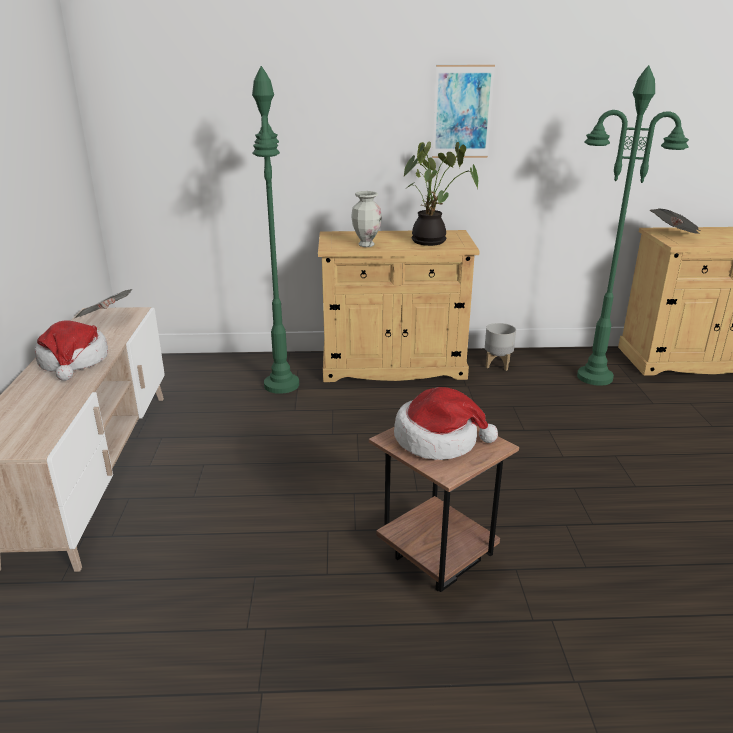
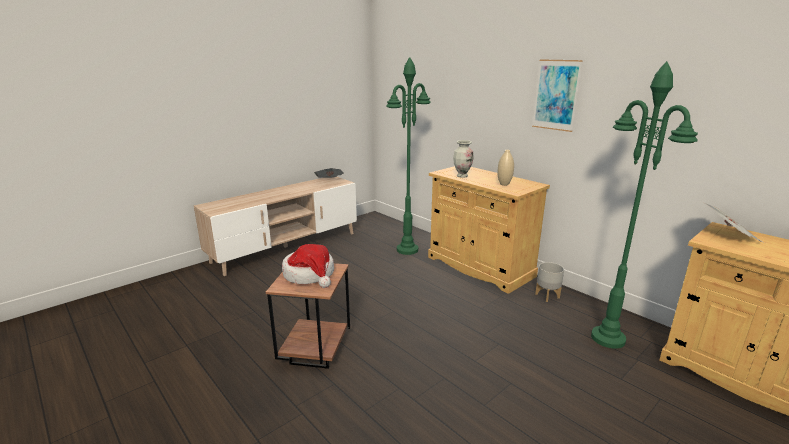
camera: 50 degrees right, 5 degrees down
hat [34,320,108,381] -> none
potted plant [403,141,478,246] -> beige vase [497,150,514,186]

